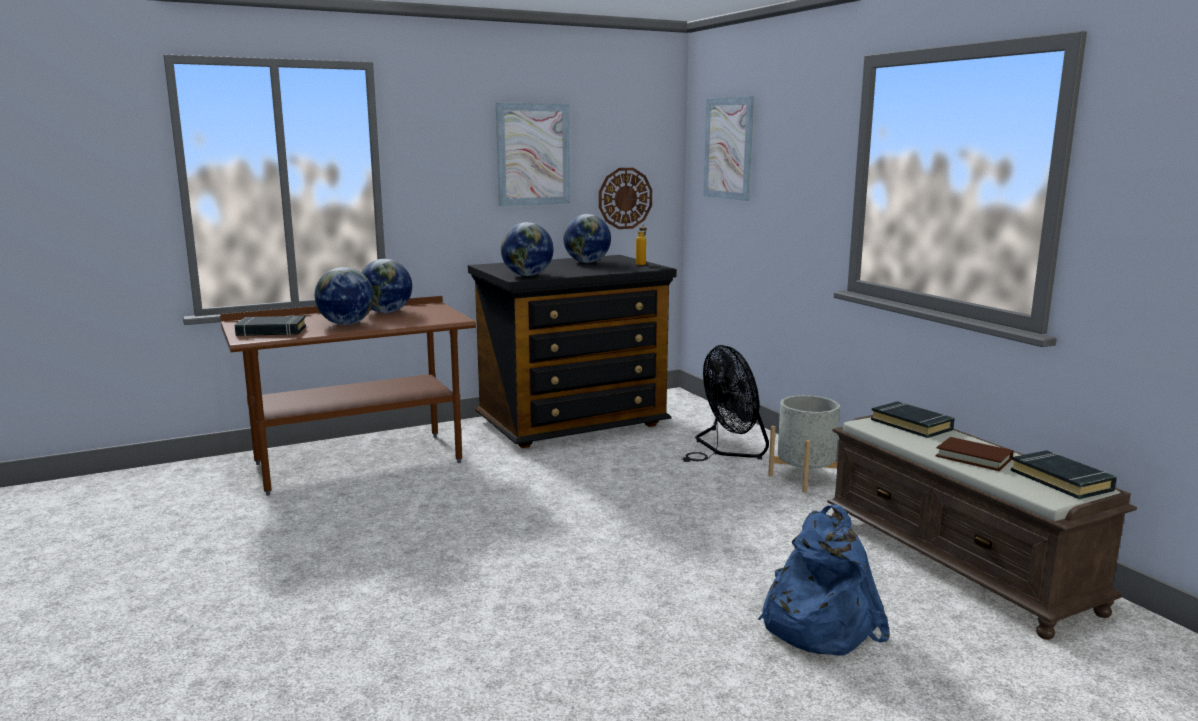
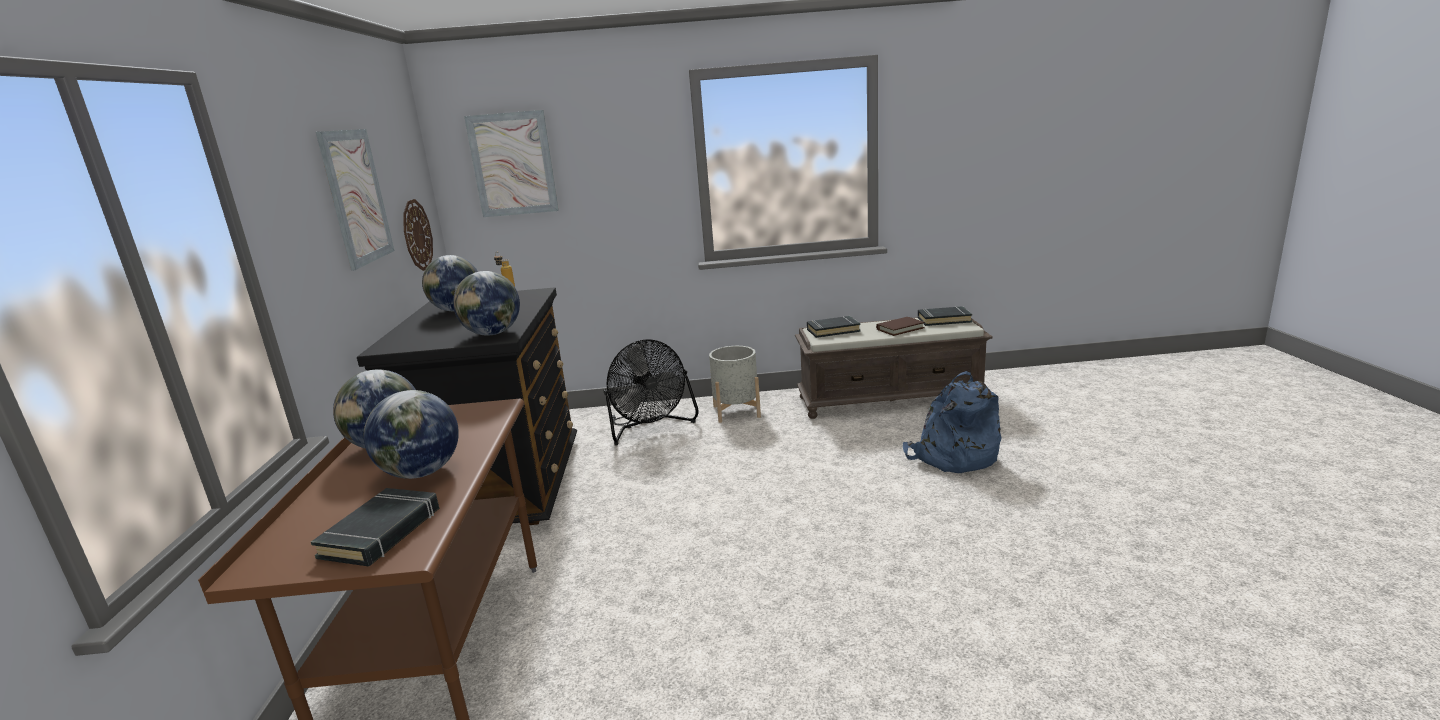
camera: 65 degrees left, 5 degrees up
black fan [681,345,769,462] -> black fan turned 150 degrees clockwise [603,339,699,446]

